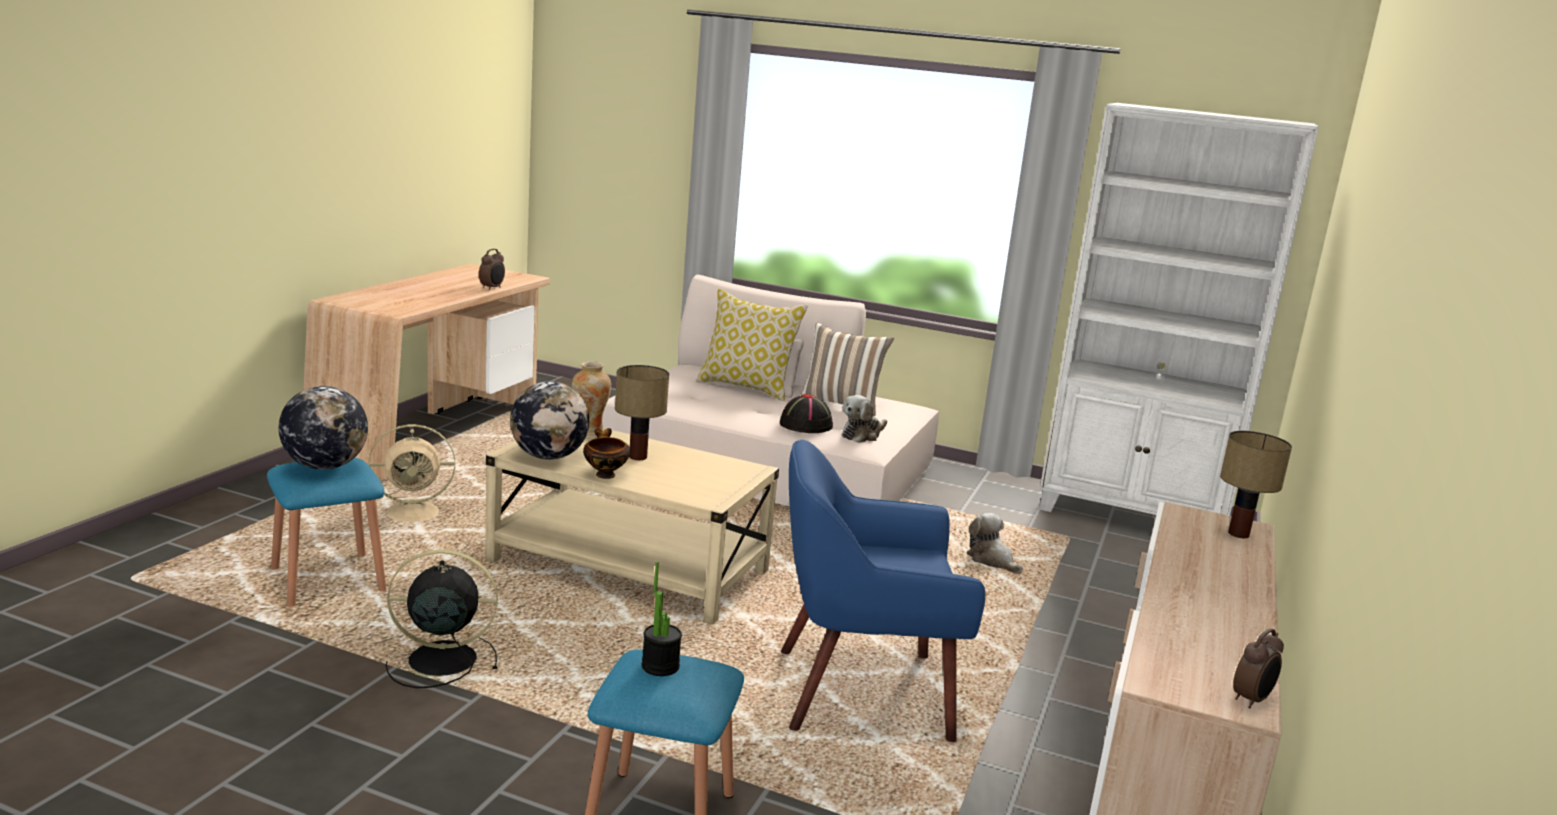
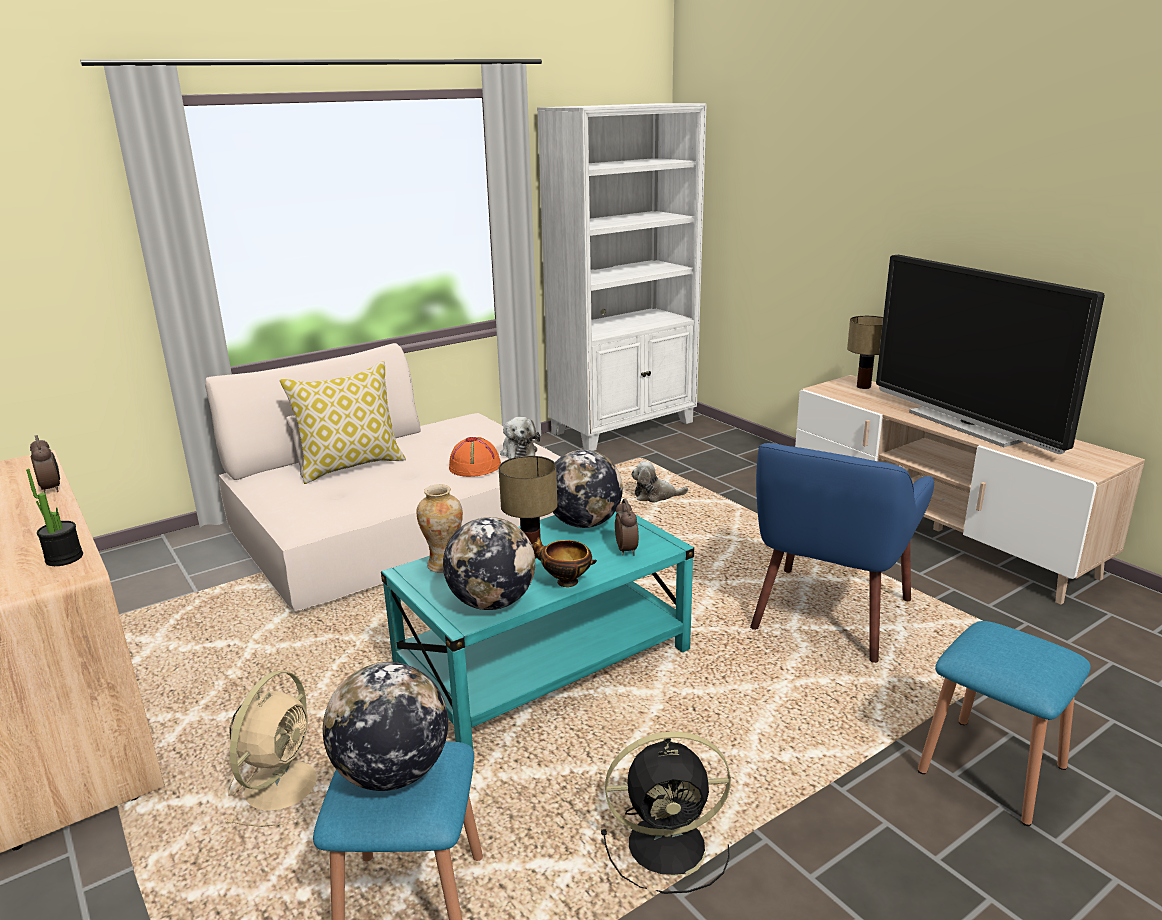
camera: 55 degrees left, 5 degrees up
black fan [386,550,498,688] -> black fan turned 120 degrees counterclockwise [601,731,731,894]
beige coffee table [485,428,779,625] -> turquoise coffee table [381,512,694,749]
potted plant [642,562,682,676] -> potted plant moved to [26,469,83,566]
black hat [780,394,833,433] -> orange hat [449,437,501,477]
pillow [801,322,894,416] -> none
alarm clock [1233,628,1284,709] -> alarm clock moved to [615,499,639,556]
none -> globe [553,450,623,528]
none -> television [876,255,1105,454]

